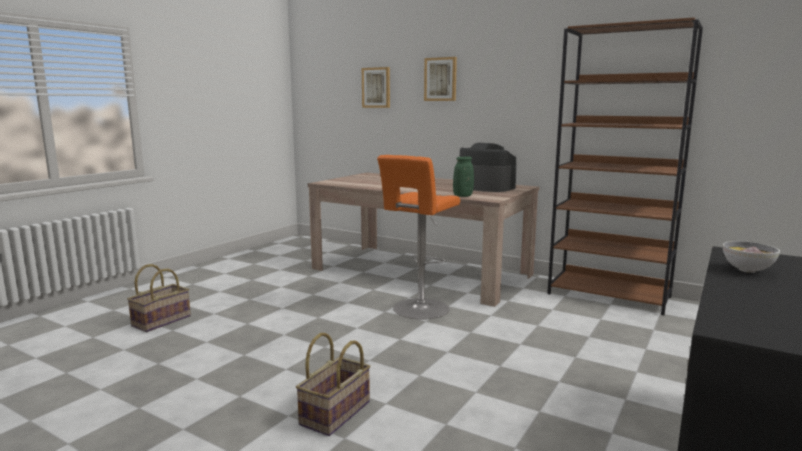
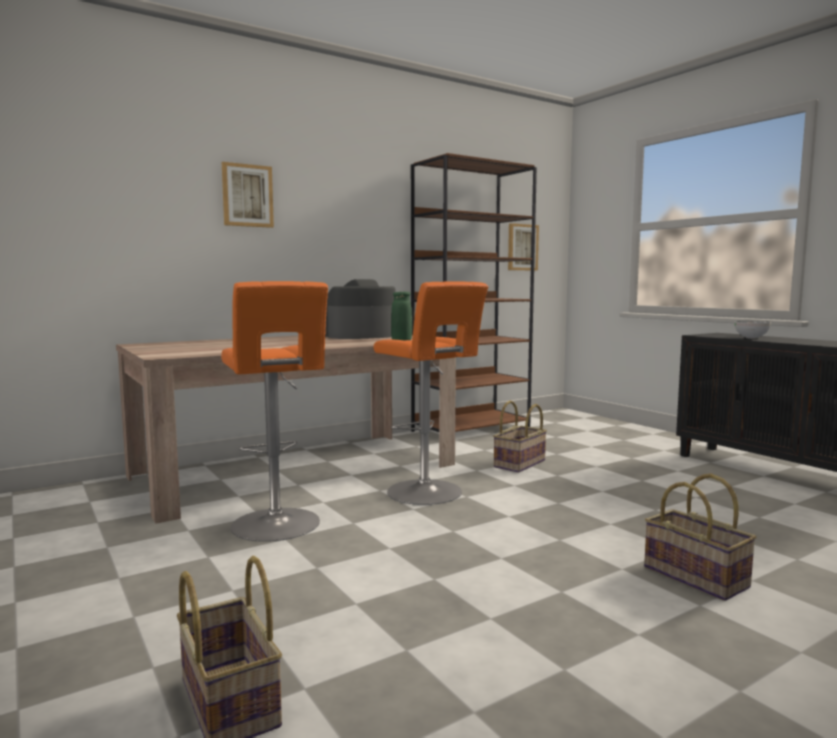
camera: 65 degrees left, 5 degrees down
picture [362,67,390,108] -> picture moved to [508,223,539,271]
none -> orange stool [221,281,328,542]
none -> basket [493,400,547,473]

